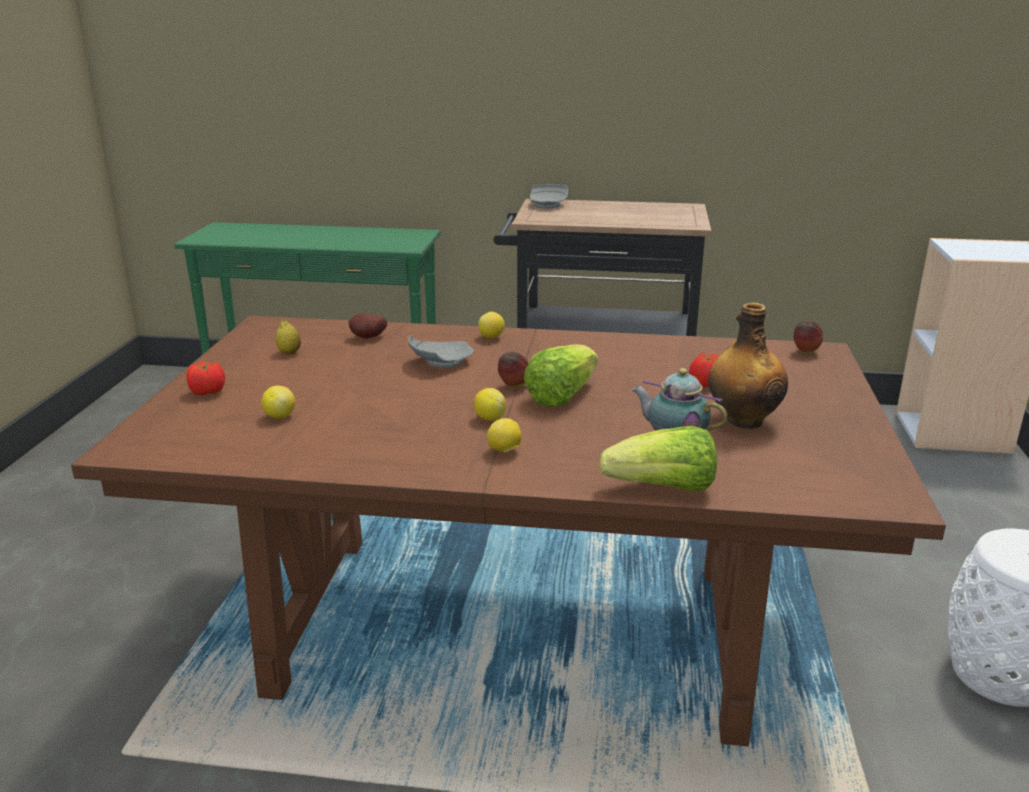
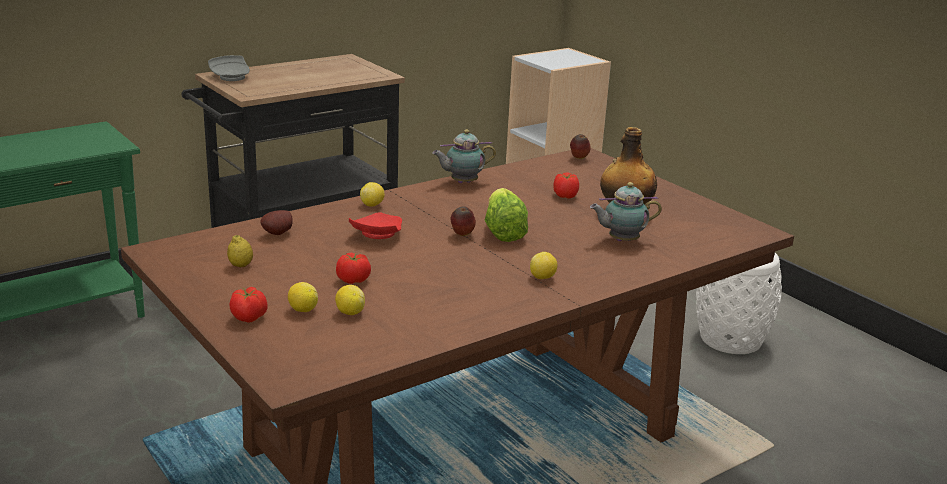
camera: 45 degrees left, 0 degrees up
grey plate [408,336,474,368] -> red plate [349,212,402,239]
lemon [474,388,506,421] -> lemon moved to [288,282,318,312]
lettuce [600,426,717,492] -> none
none -> tomato [336,253,371,284]
none -> teapot [432,129,496,183]

